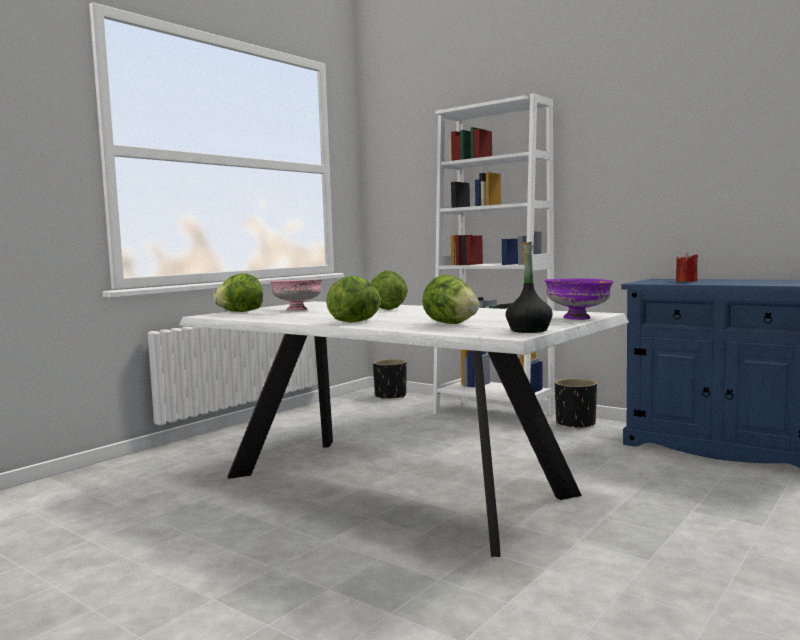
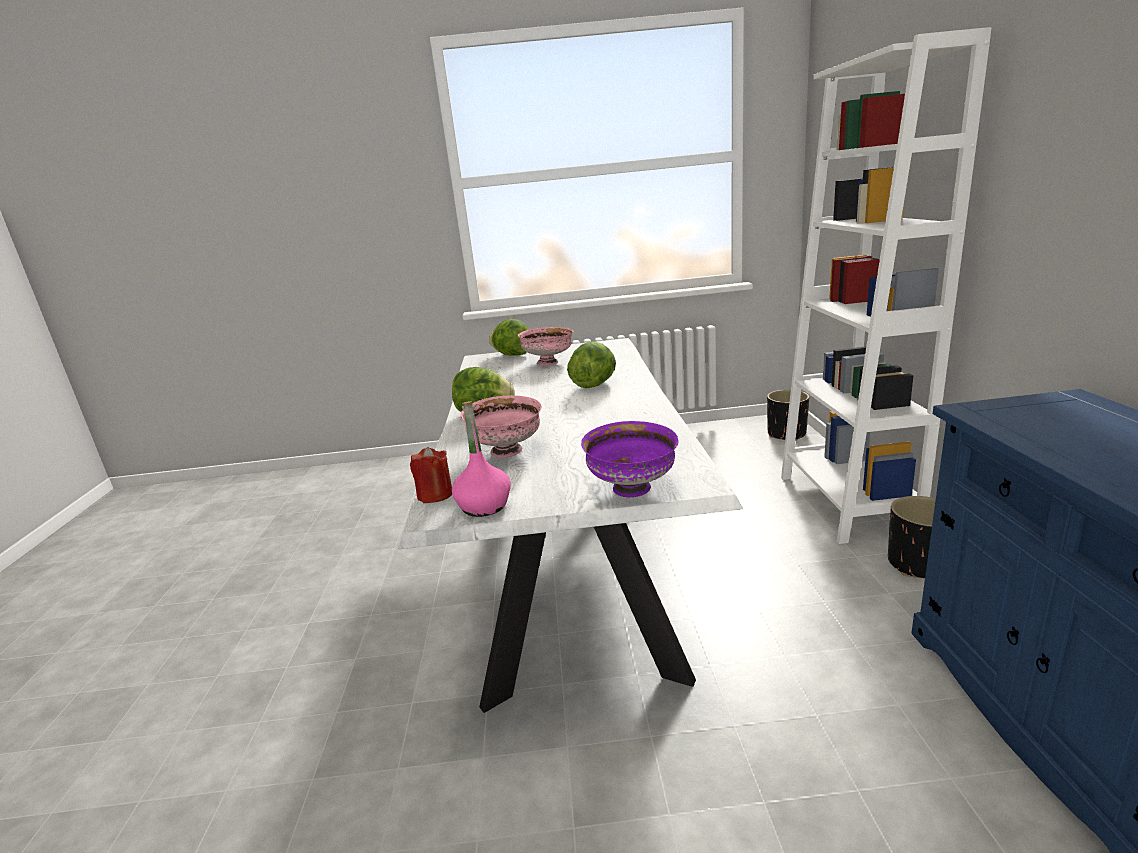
camera: 50 degrees right, 15 degrees up
lettuce [422,275,480,324] -> pink bowl [461,395,542,458]
black bottle [506,242,553,333] -> pink bottle [452,401,511,517]
red candle [676,252,698,282] -> red candle moved to [410,447,452,503]

